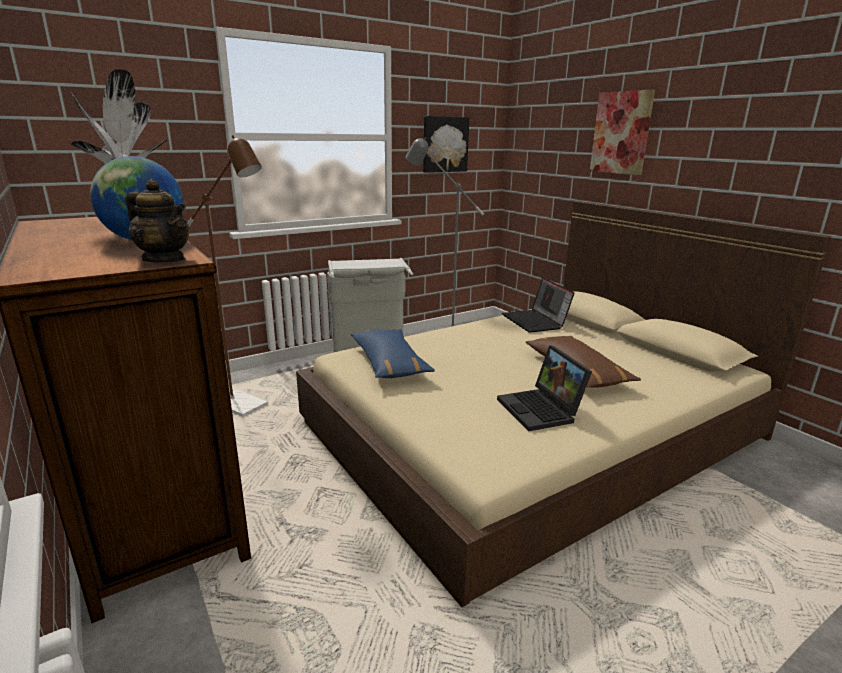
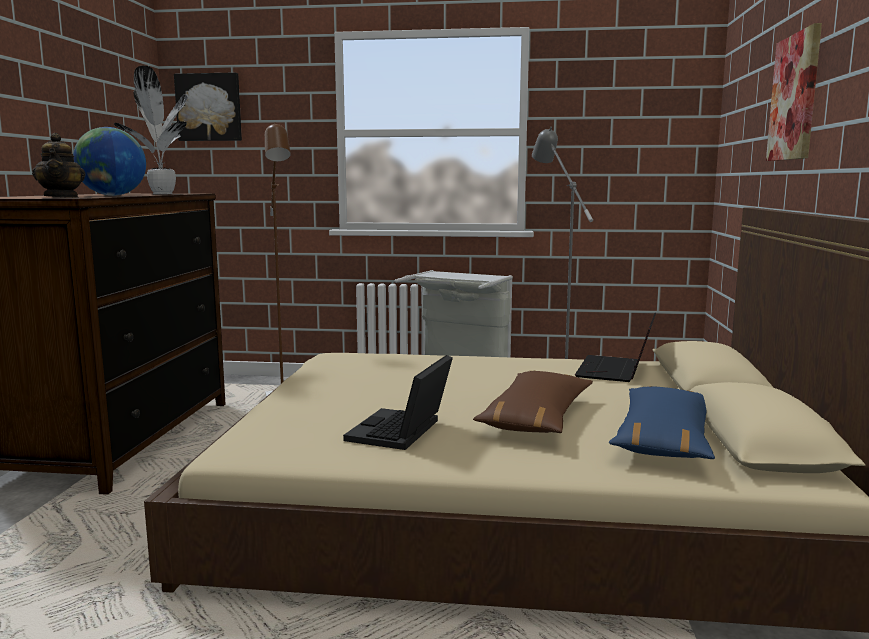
camera: 40 degrees right, 10 degrees down
blue pillow [351,329,435,378] -> blue pillow moved to [609,386,715,459]
picture [423,116,469,173] -> picture moved to [174,72,242,141]

